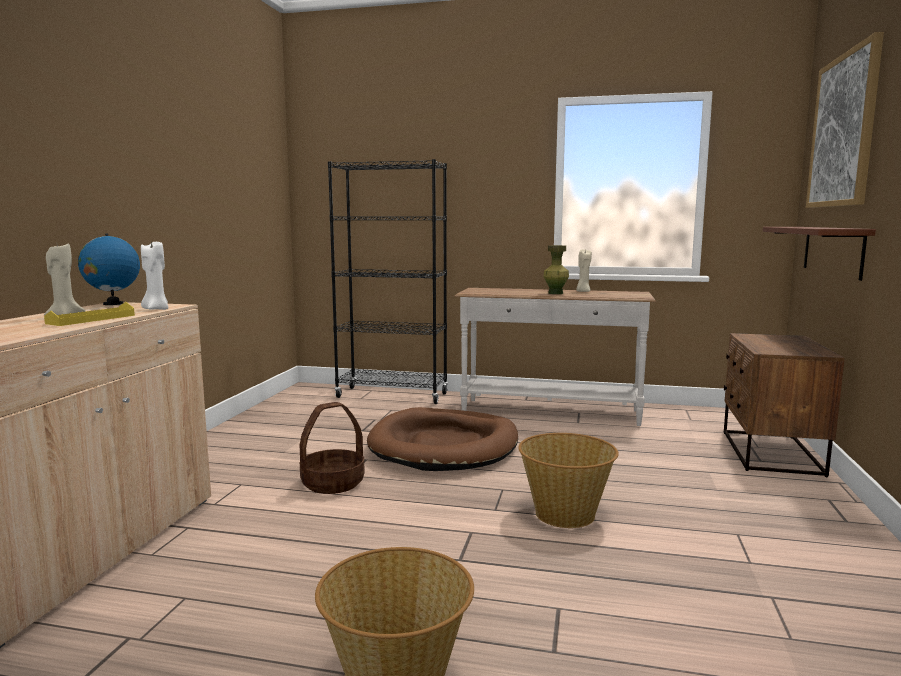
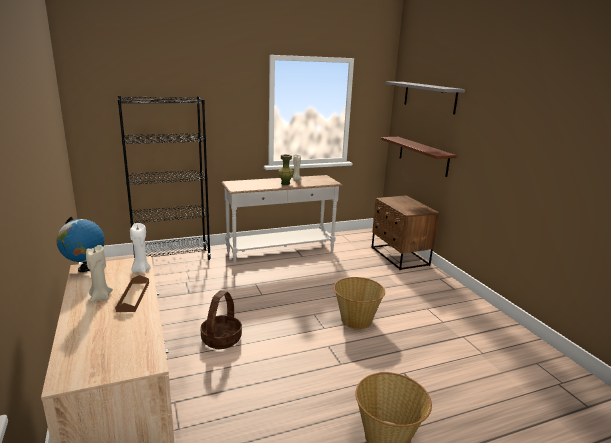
camera: 35 degrees left, 10 degrees up
yellow tray [44,302,135,326] -> brown tray [115,275,149,312]
brown dog bed [367,407,518,471] -> none
picture [806,32,884,208] -> grey shelf [385,81,465,114]

